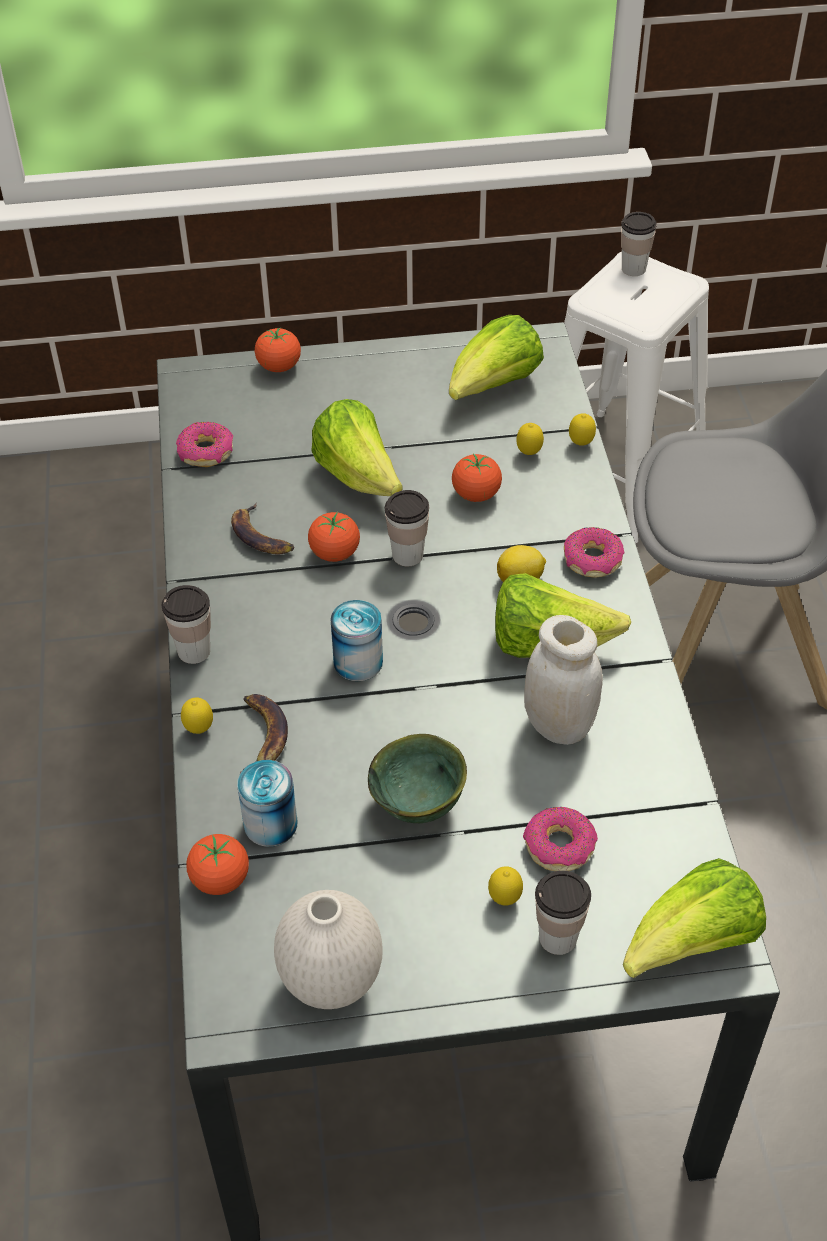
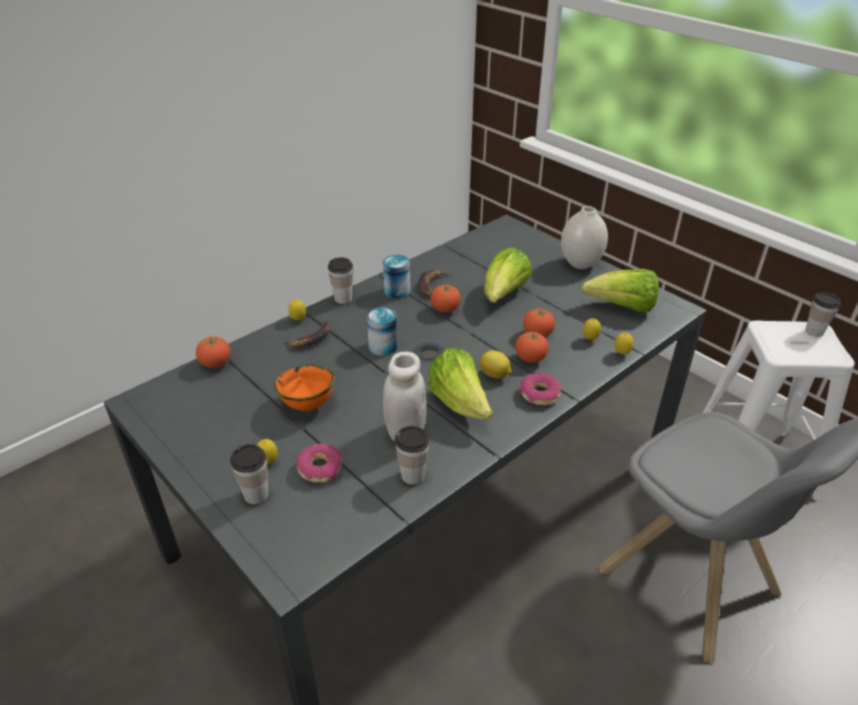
camera: 55 degrees right, 10 degrees down
donut [176,422,233,467] -> none
can [237,760,297,847] -> can moved to [383,255,410,299]
tomato [255,328,301,372] -> tomato moved to [515,331,549,363]
white vase [274,890,383,1009] -> white vase moved to [561,206,608,269]
green bowl [368,734,467,823] -> orange bowl [274,364,334,412]
cup [385,490,429,566] -> cup moved to [395,426,430,485]
lettuce [623,858,766,978] -> none

